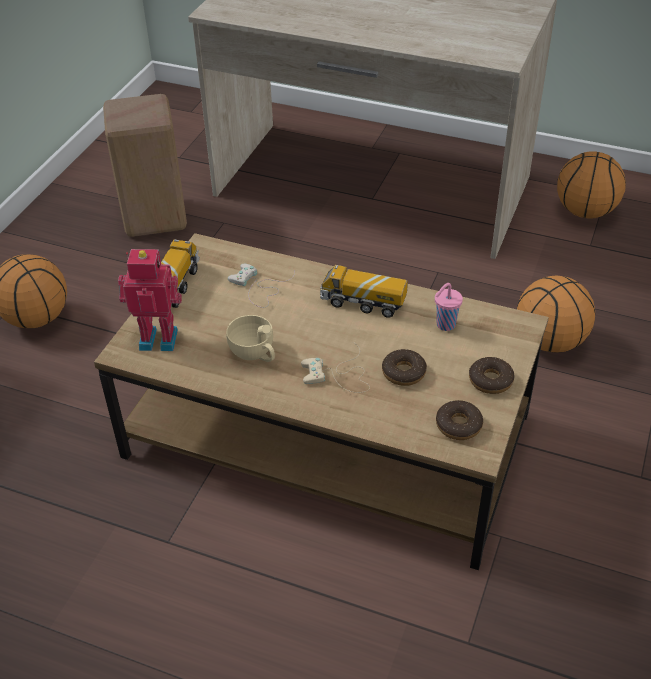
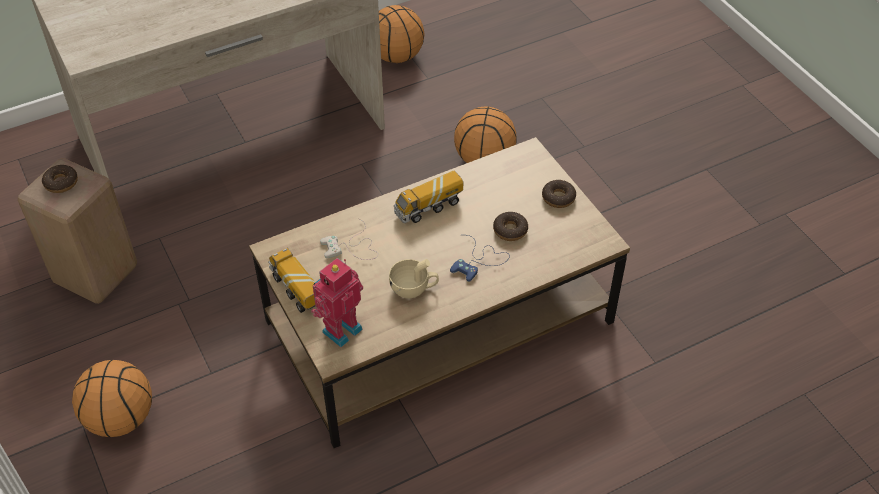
camera: 50 degrees left, 5 degrees up
beige game controller [301,342,370,393] -> blue game controller [450,235,510,282]
pink cup [435,283,463,331] -> none
donut [436,400,483,440] -> donut moved to [42,165,78,193]

